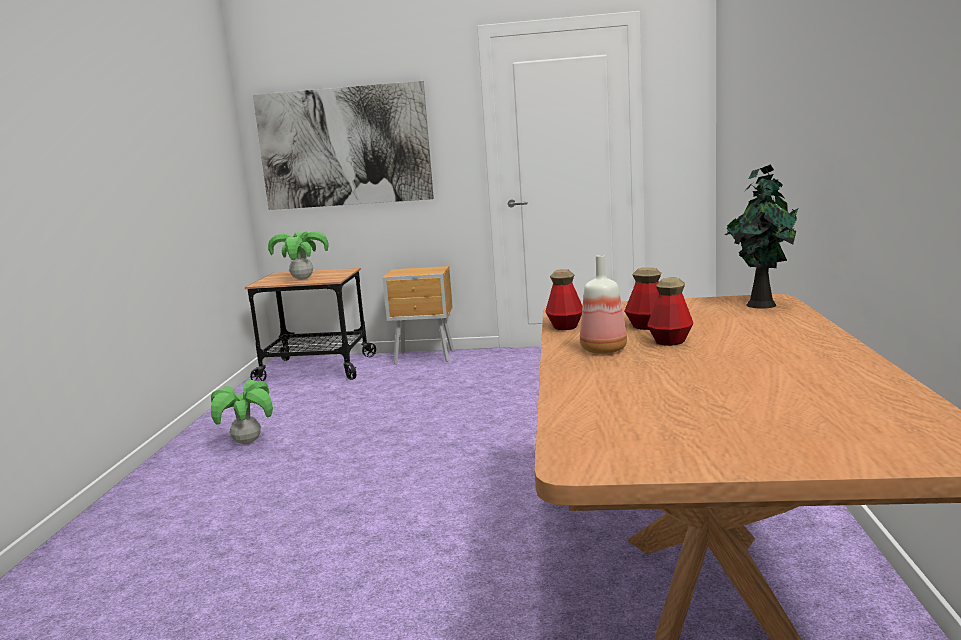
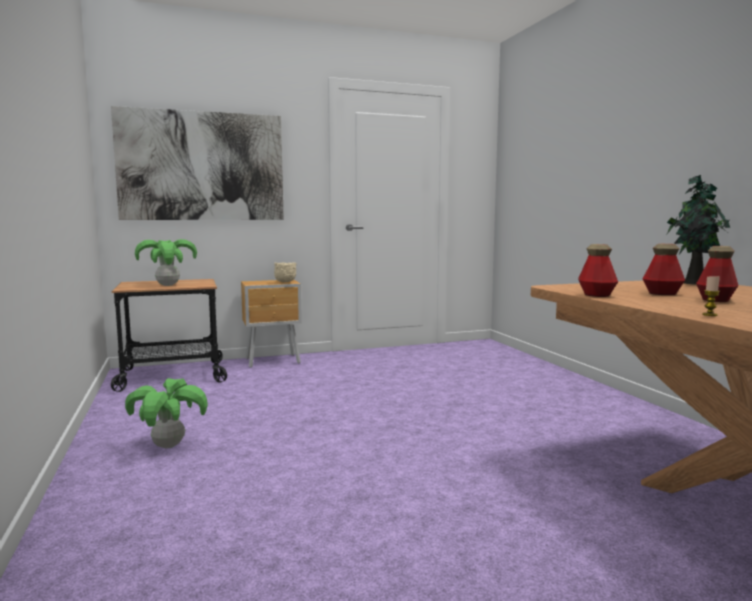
camera: 25 degrees left, 5 degrees down
bottle [580,255,627,354] -> none
none -> beige bowl [274,262,297,282]
none -> candle [702,275,720,316]

